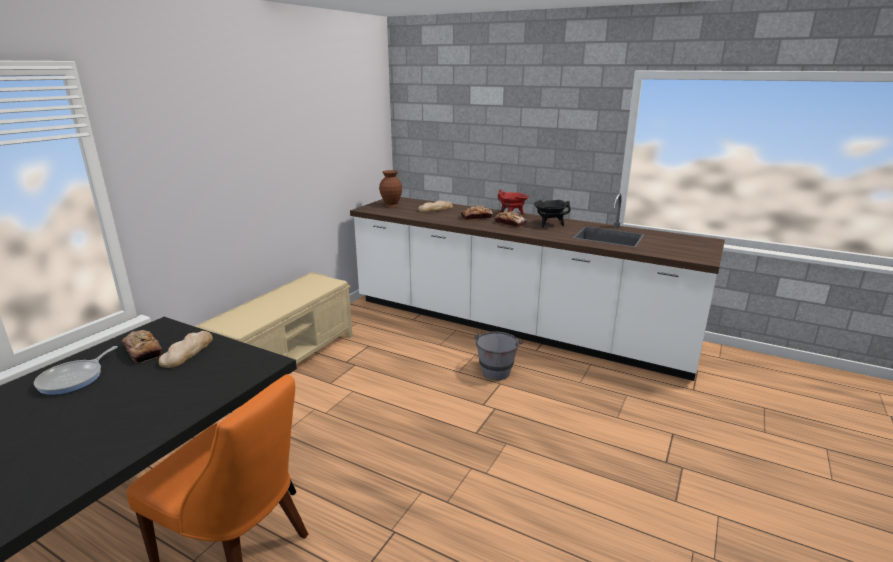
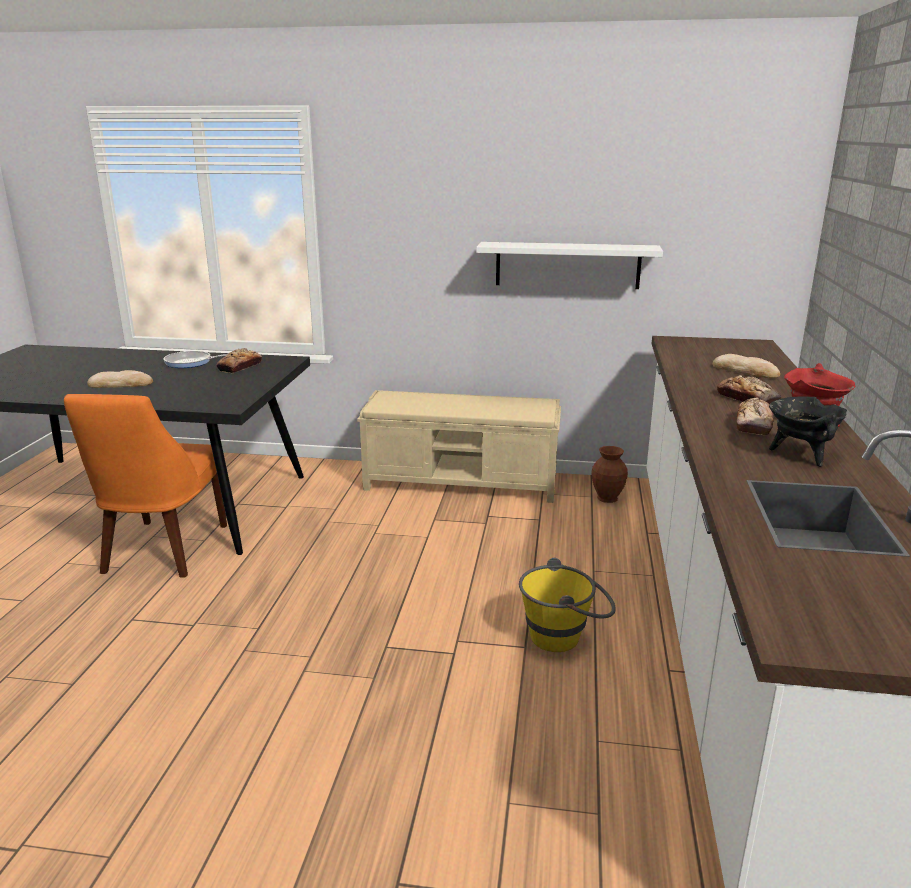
camera: 70 degrees right, 0 degrees up
bread [159,331,213,368] -> bread moved to [87,370,153,388]
brown vase [379,170,402,207] -> brown vase moved to [591,446,628,503]
grey bucket [474,331,523,380] -> yellow bucket [519,558,616,652]
none -> white shelf [476,242,663,289]

